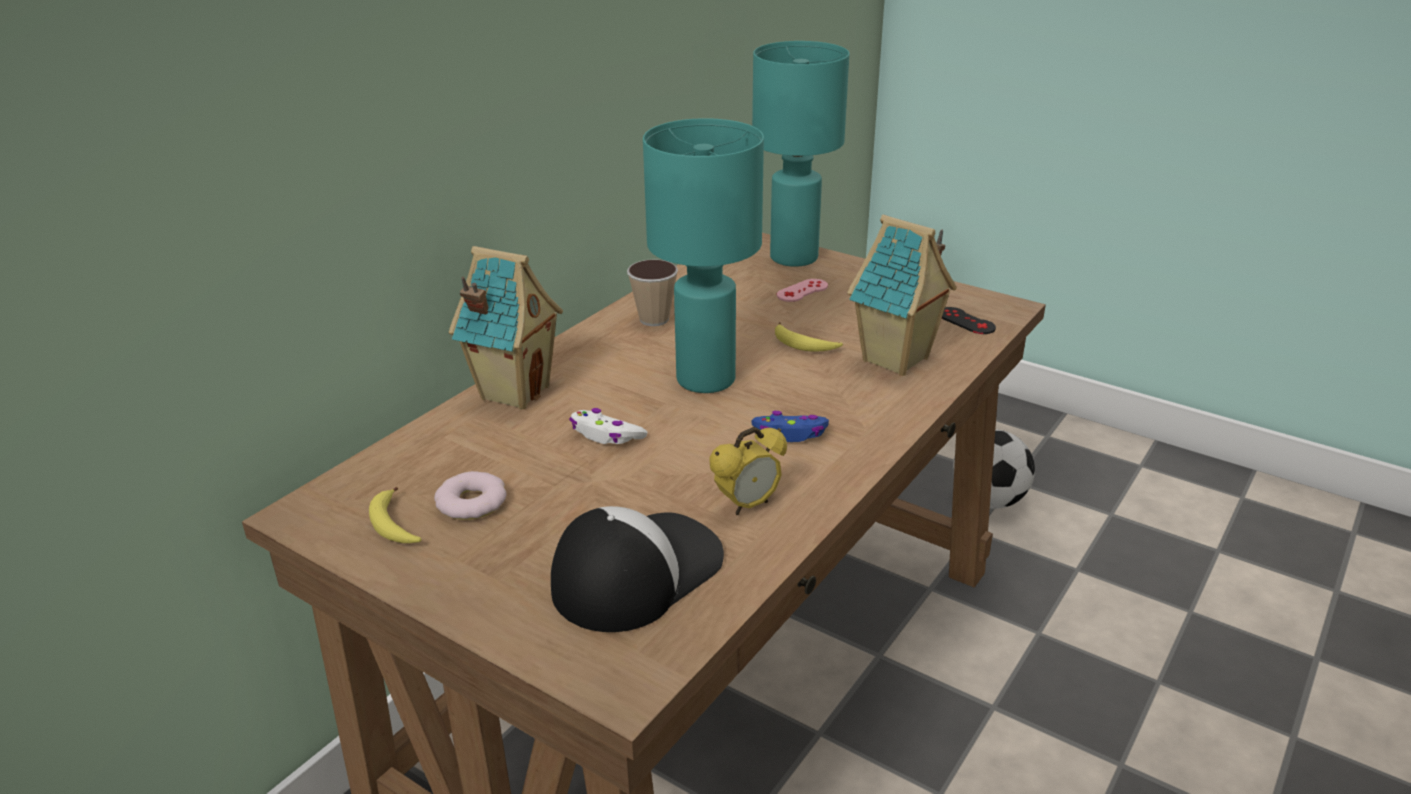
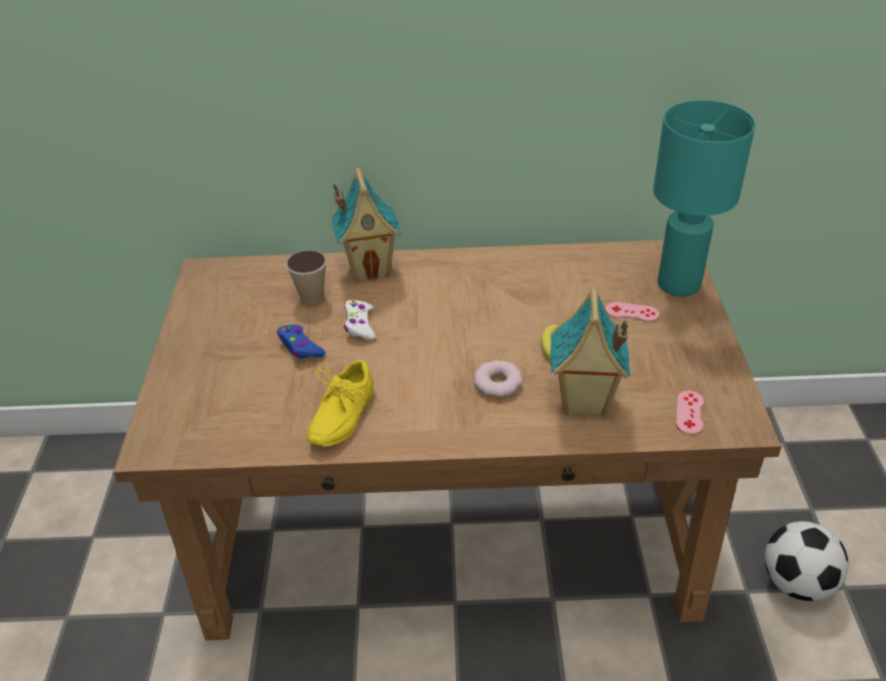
camera: 55 degrees right, 10 degrees up
banana [369,487,422,543] -> none
donut [434,471,507,520] -> donut moved to [474,360,523,397]
cap [551,506,724,632] -> none
cup [627,259,678,326] -> cup moved to [286,250,327,304]
turquoise table lamp [643,118,764,393] -> none
alarm clock [709,427,787,515] -> yellow shoe [307,360,374,447]
blue game controller [752,411,829,442] -> blue game controller moved to [277,324,325,359]
black game controller [941,307,996,334] -> pink game controller [676,391,704,435]

